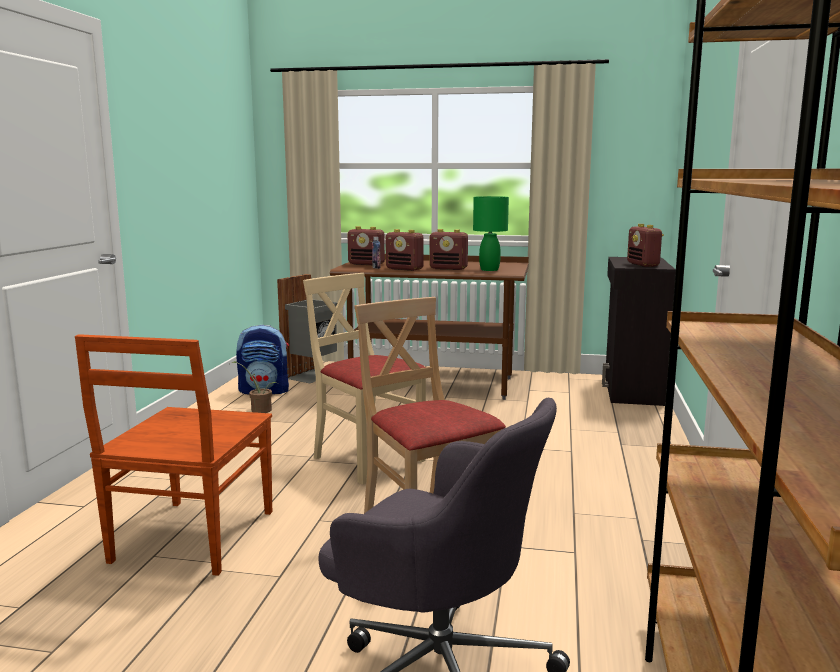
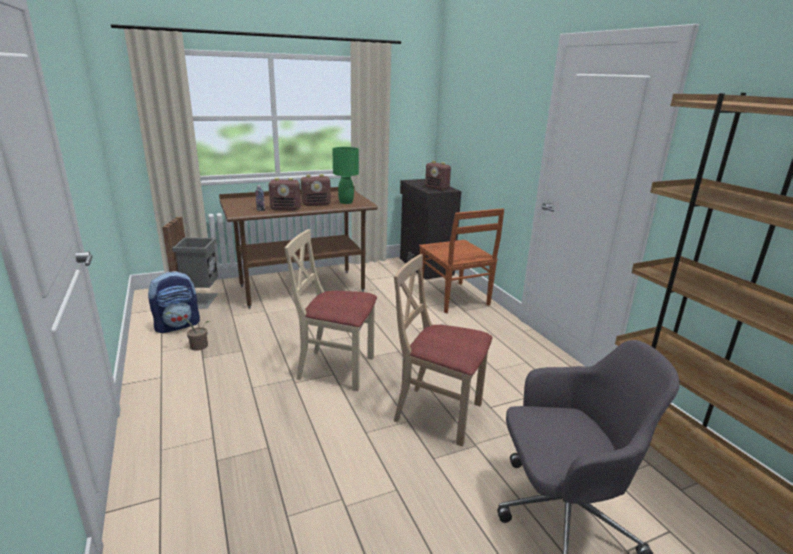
camera: 35 degrees left, 10 degrees up
brown chair [75,334,272,576] -> brown chair moved to [419,208,504,313]
radio [348,226,385,265] -> none

